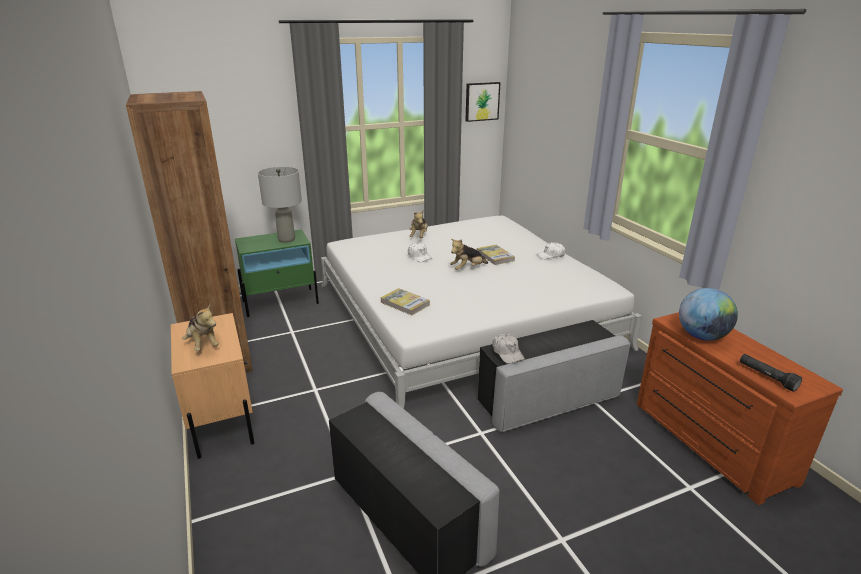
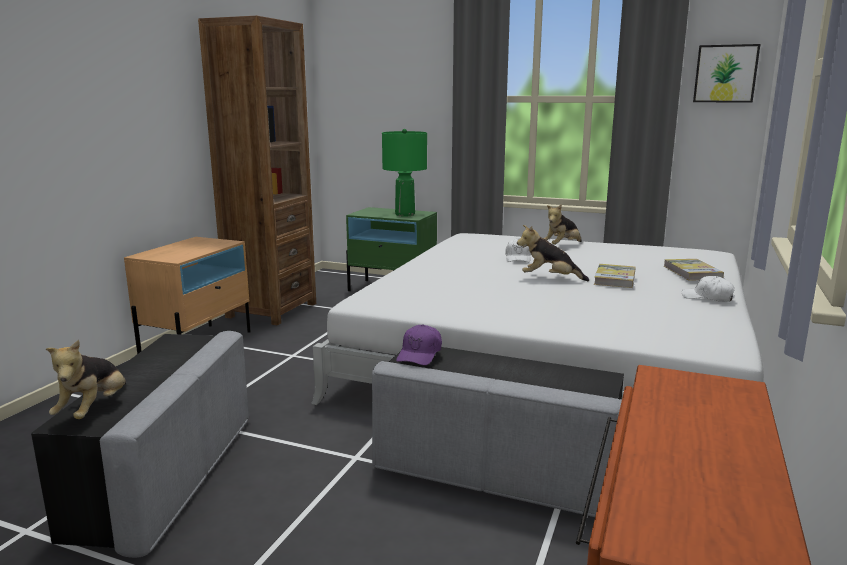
camera: 45 degrees right, 10 degrees down
plush toy [182,304,219,351] -> plush toy moved to [46,340,126,419]
grey table lamp [258,167,302,243] -> green table lamp [382,129,427,217]
book [380,288,430,316] -> book moved to [664,259,724,281]
white cap [493,333,525,364] -> purple cap [396,324,442,365]
globe [679,288,738,340] -> none
black flashlight [740,354,802,392] -> none

